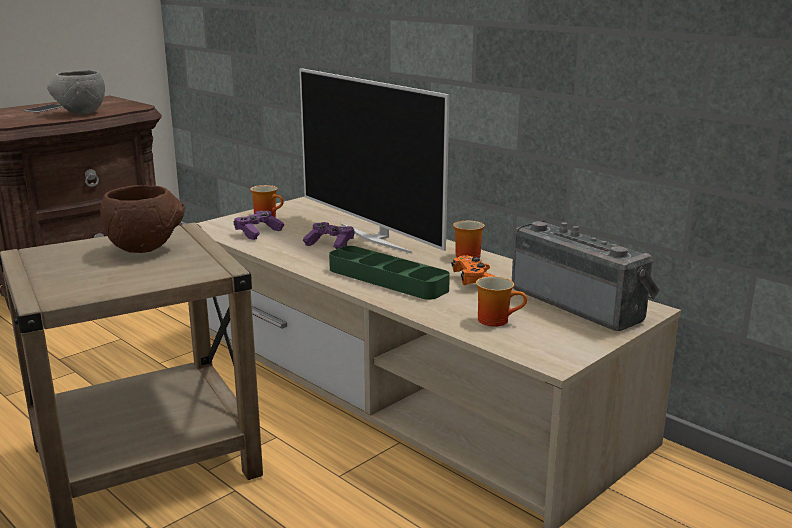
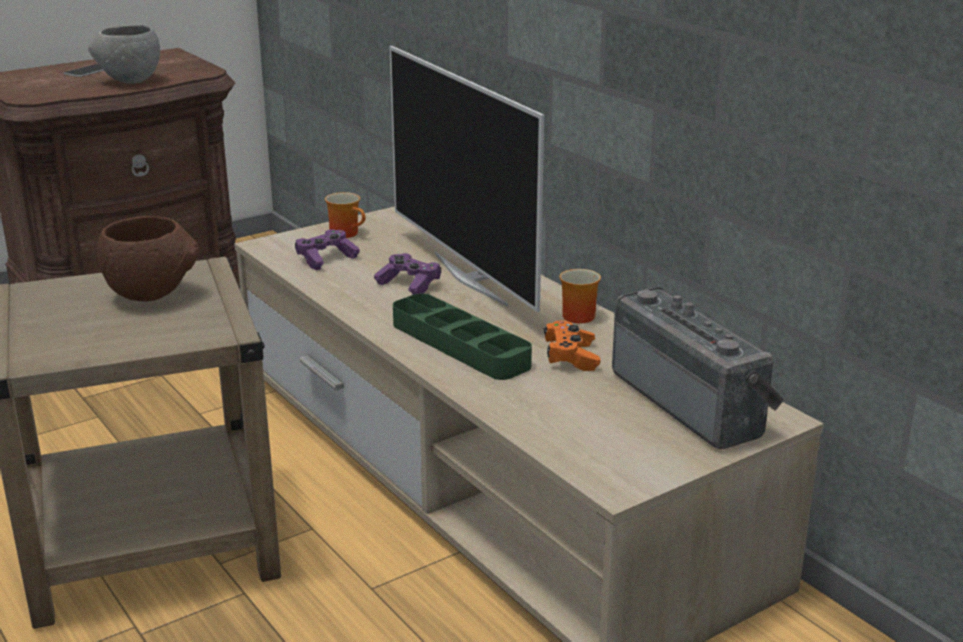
camera: 10 degrees right, 5 degrees up
mug [476,276,527,327] -> none

